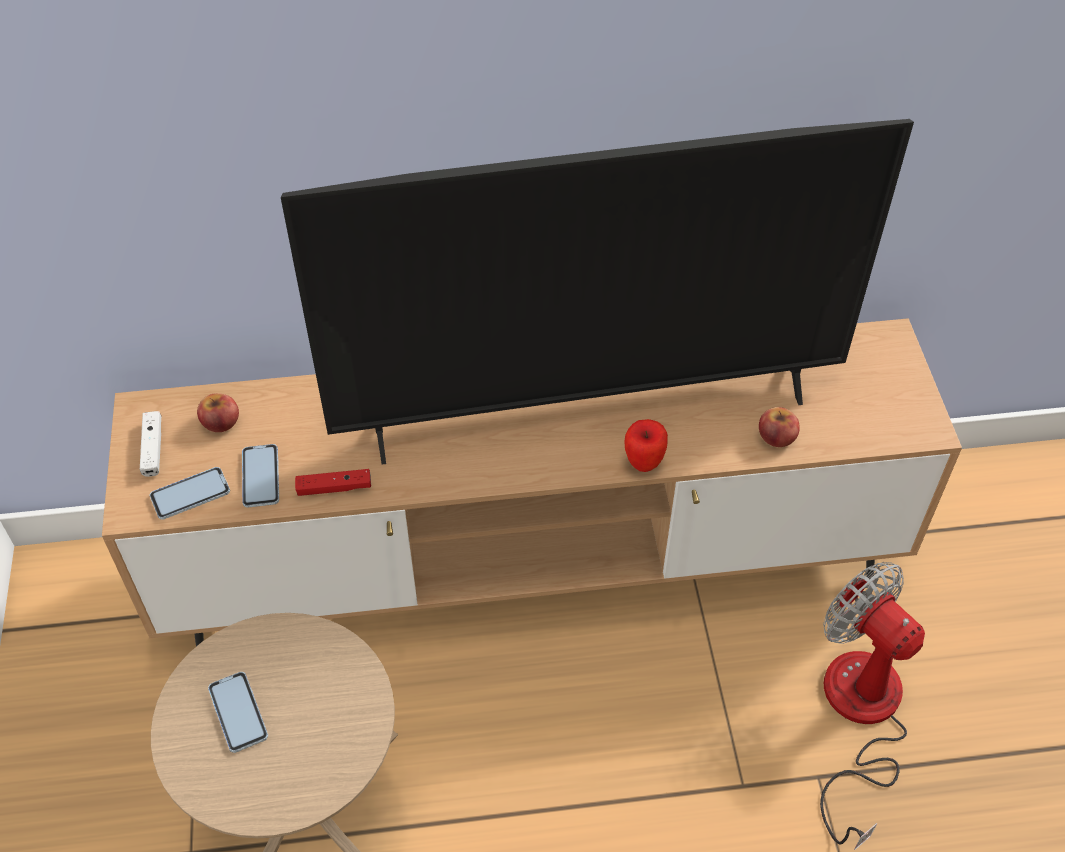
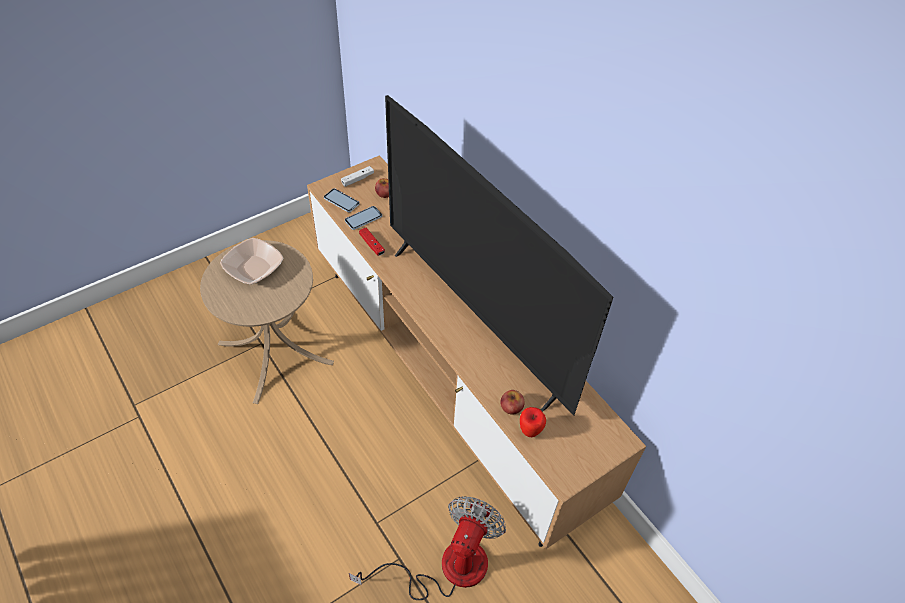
camera: 60 degrees right, 0 degrees up
phone [208,672,268,753] -> bowl [220,238,283,285]
apple [624,419,668,472] -> apple moved to [520,407,546,437]

